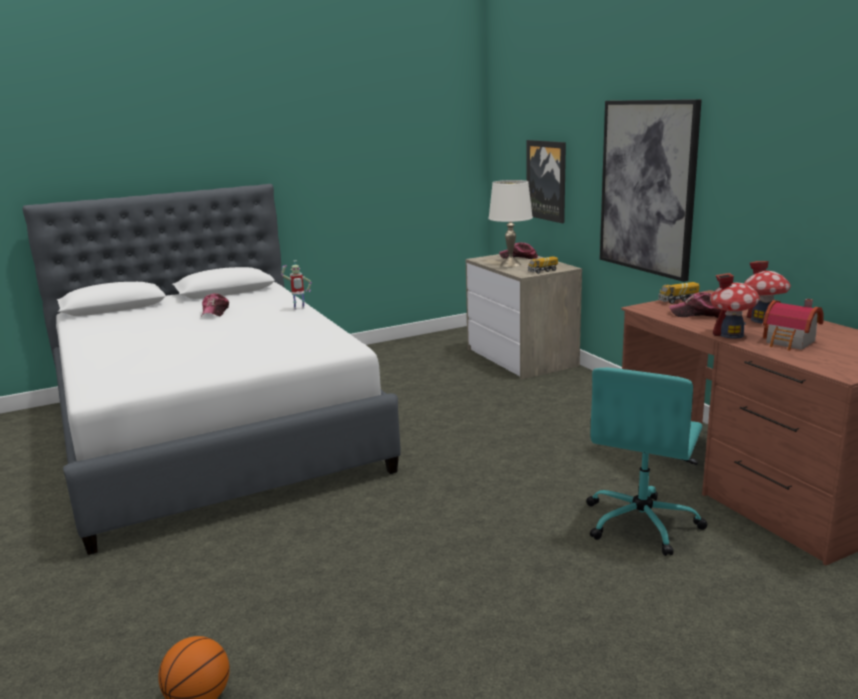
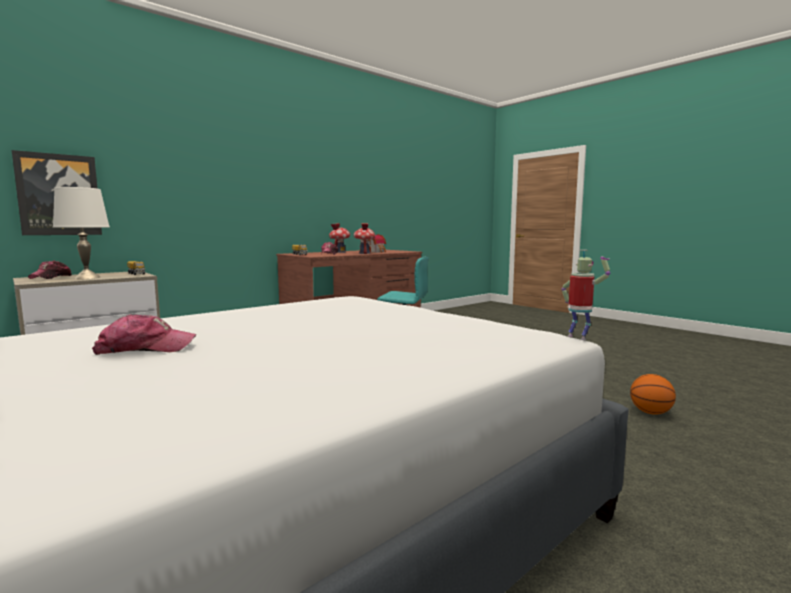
camera: 105 degrees left, 10 degrees down
toy robot [281,260,312,310] -> toy robot moved to [561,250,610,340]
picture [600,99,702,282] -> none

